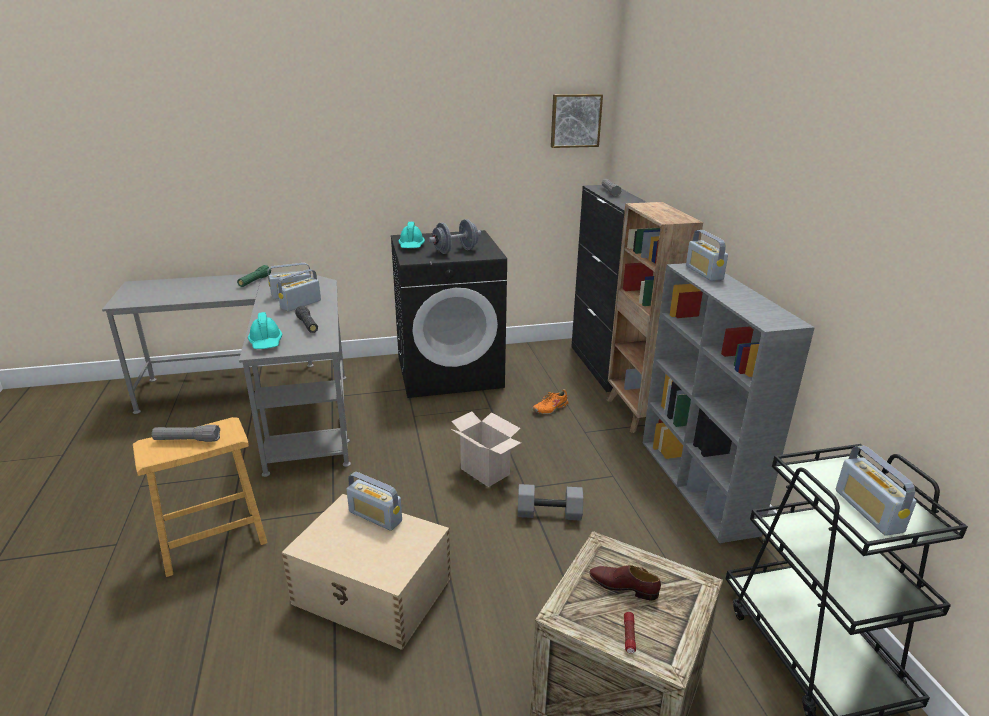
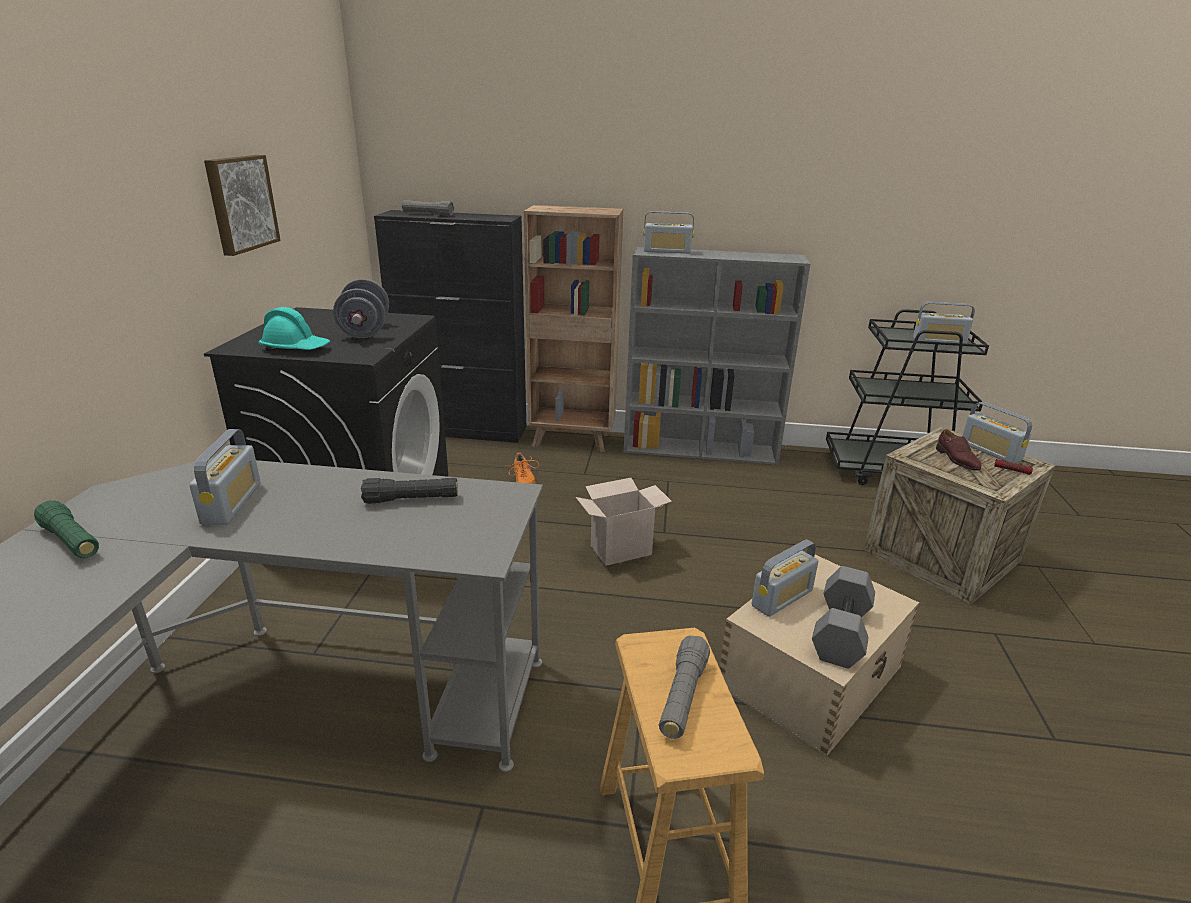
camera: 70 degrees left, 0 degrees up
turquoise hard hat [248,312,282,349] -> none
radio [277,269,321,312] -> radio moved to [962,402,1032,463]
grey dumbbell [518,484,583,521] -> grey dumbbell moved to [812,566,875,668]
picture [551,94,603,148] -> picture moved to [204,155,281,256]
brown shoe [589,565,661,600] -> brown shoe turned 60 degrees counterclockwise [936,429,981,471]

